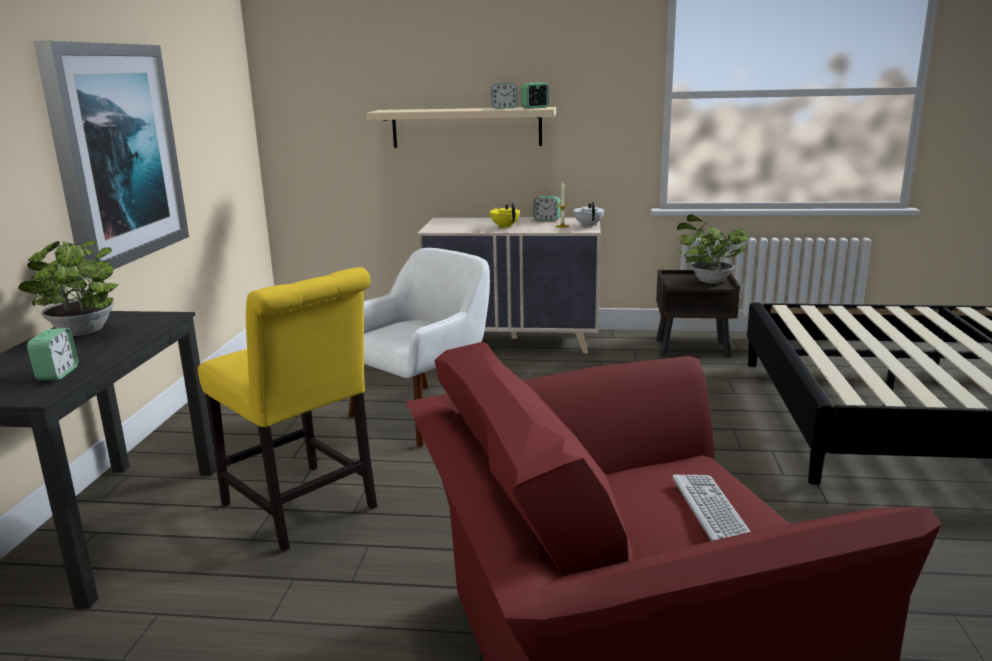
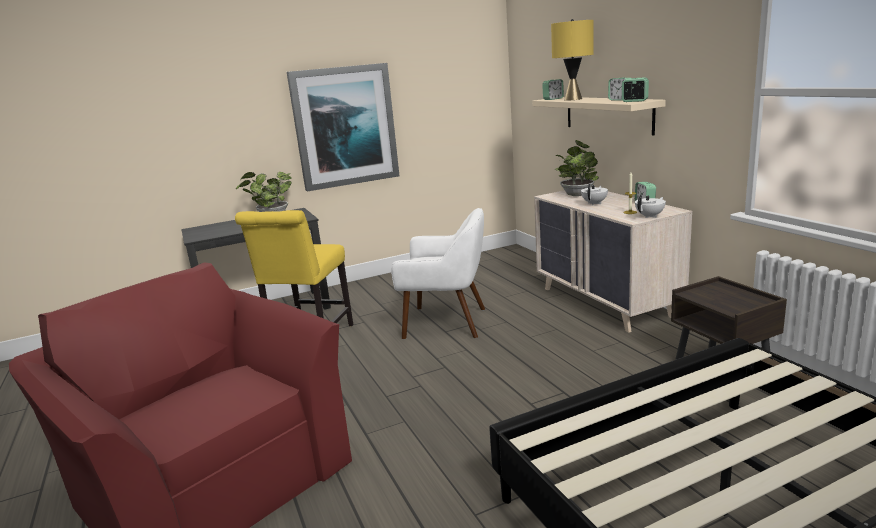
camera: 60 degrees right, 0 degrees up
alarm clock [27,328,78,381] -> alarm clock moved to [542,79,564,100]
yellow teapot [490,202,520,228] -> white teapot [581,184,608,205]
keyboard [672,474,751,541] -> none
potted plant [677,214,749,284] -> potted plant moved to [555,140,599,196]
none -> yellow table lamp [551,19,594,101]

